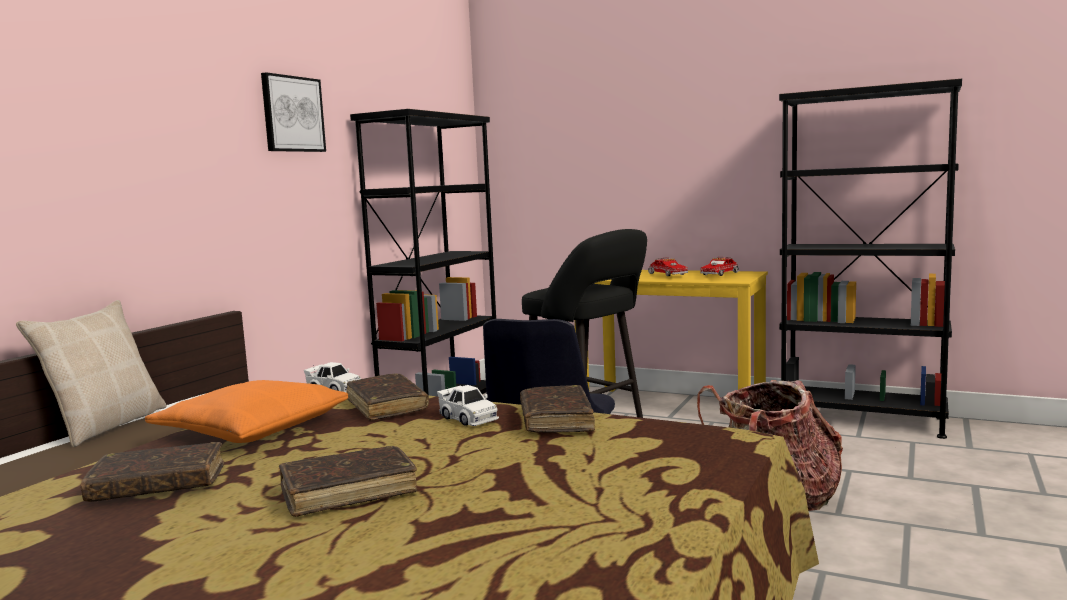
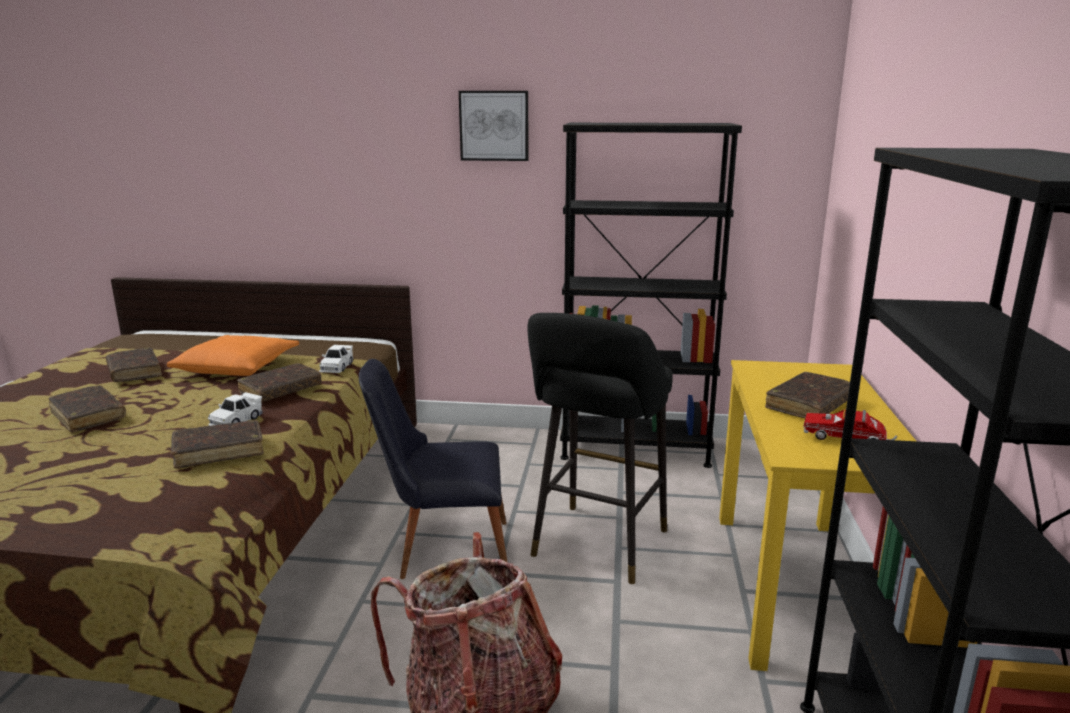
camera: 70 degrees right, 10 degrees up
beige pillow [16,300,167,447] -> none
toy truck [648,257,688,276] -> brown book [765,372,850,418]

